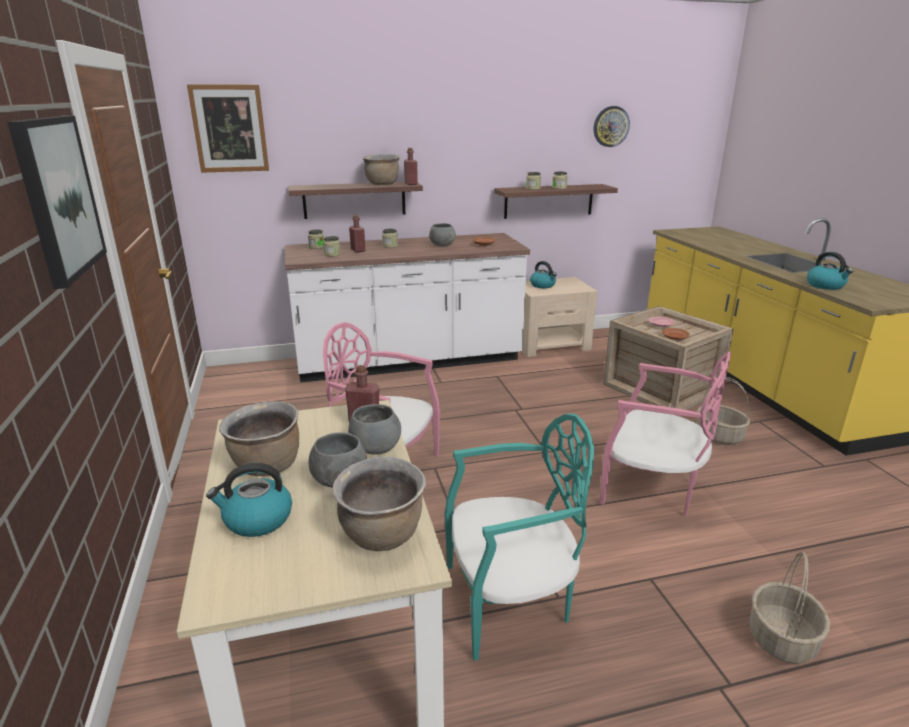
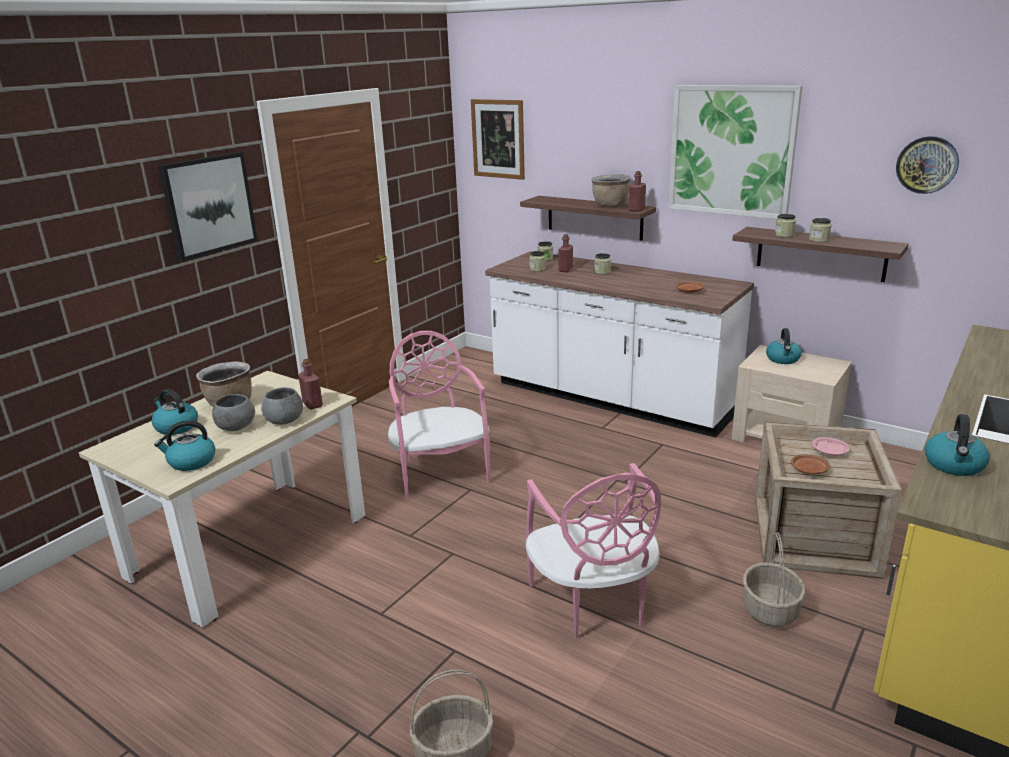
camera: 50 degrees right, 0 degrees up
brown cooking pot [333,457,426,551] -> kettle [154,420,215,471]
grey bowl [429,223,456,246] -> none
turquoise chair [445,414,594,660] -> none
none -> picture [668,85,803,219]

